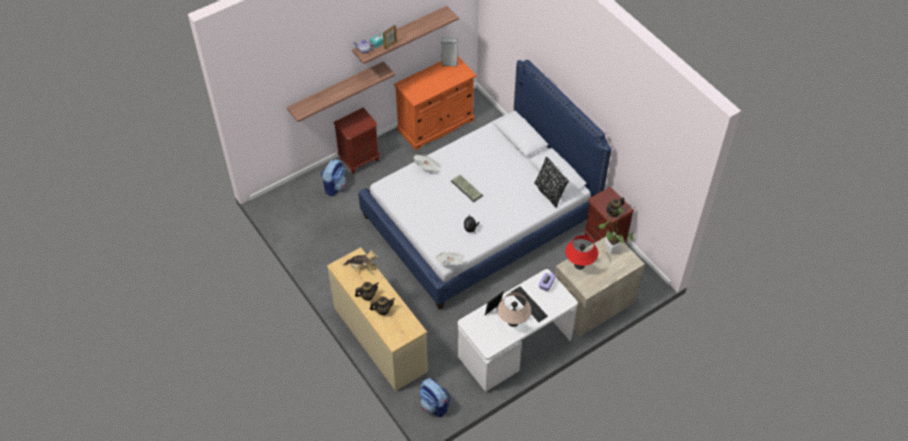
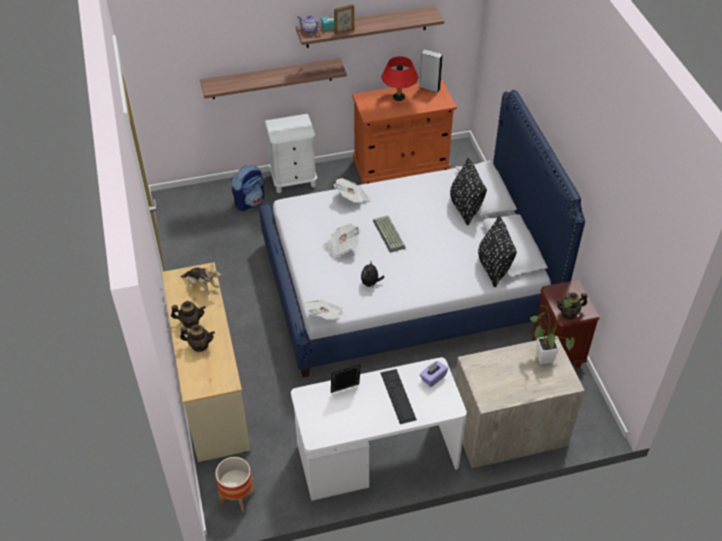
camera: 20 degrees right, 5 degrees down
brown nightstand [334,108,380,174] -> white nightstand [265,114,317,193]
backpack [420,378,450,417] -> planter [215,457,255,512]
beige table lamp [497,292,531,327] -> none
red table lamp [565,235,598,270] -> red table lamp moved to [381,56,418,101]
none -> newspaper [322,223,361,258]
none -> black pillow [450,158,487,225]

